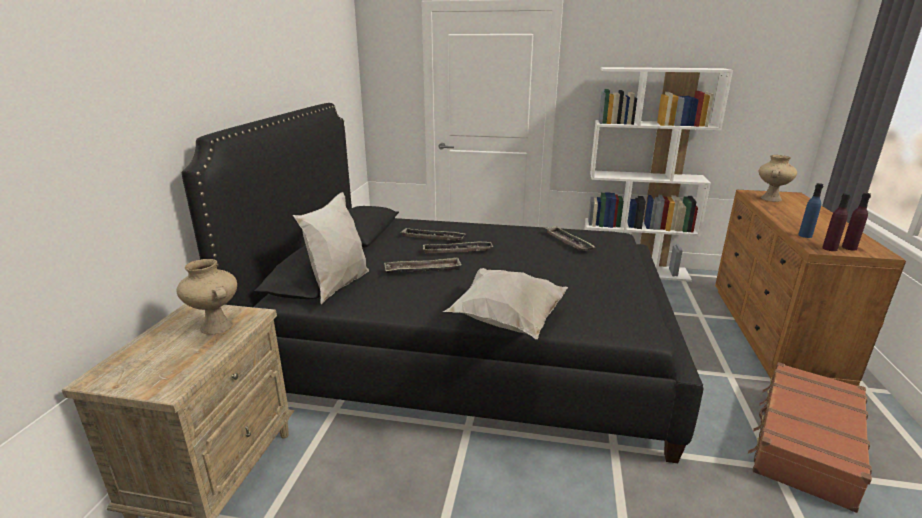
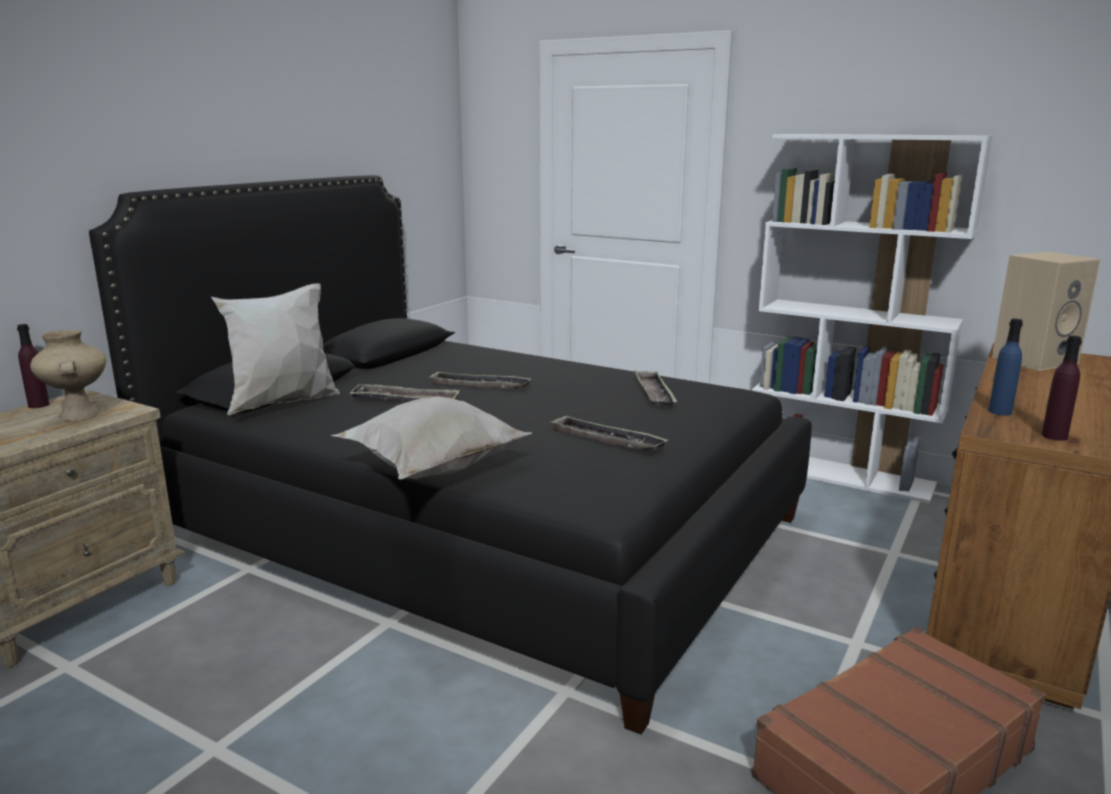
camera: 20 degrees right, 5 degrees down
tray [400,228,466,241] -> tray moved to [550,416,668,451]
beige vase [759,155,797,202] -> beige speaker [992,252,1101,371]
purple bottle [822,193,851,251] -> purple bottle moved to [17,324,49,408]

